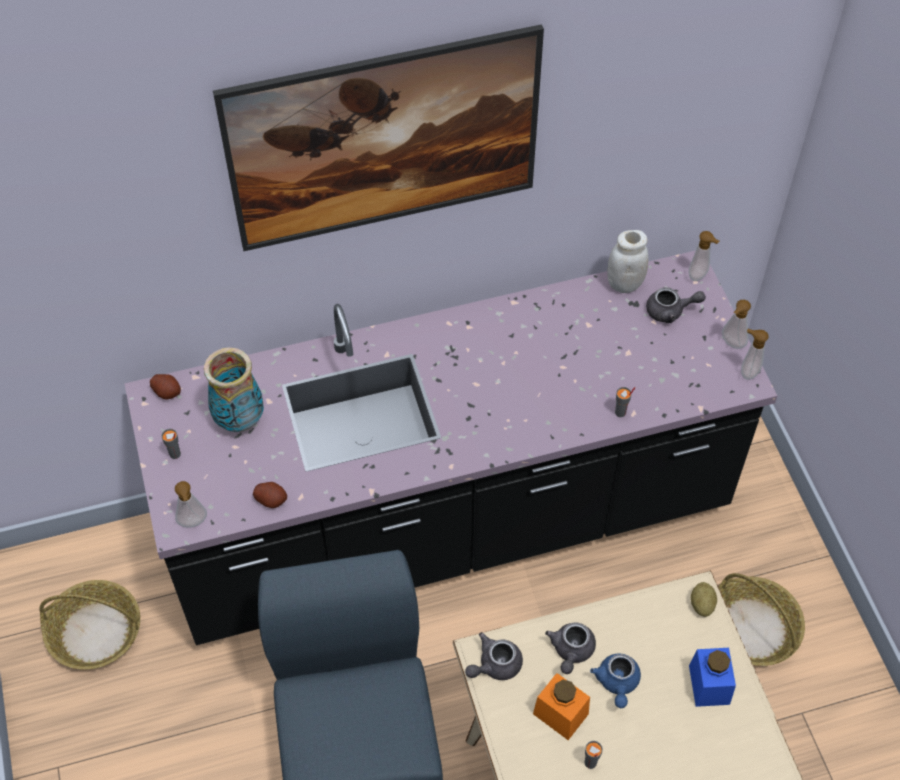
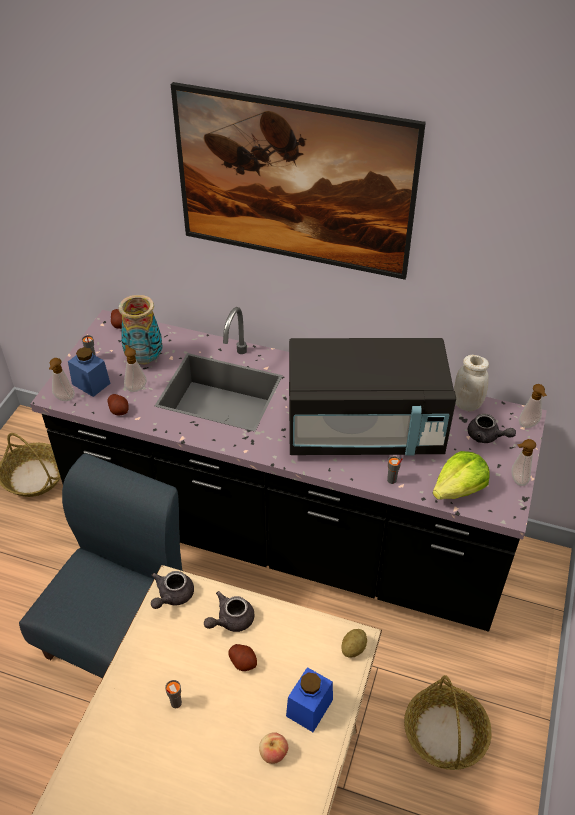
camera: 35 degrees right, 10 degrees down
grey teapot [465,632,523,680] -> grey teapot turned 60 degrees counterclockwise [151,571,194,609]
orange jar [533,673,590,740] -> none
blue teapot [590,654,641,708] -> potato [228,644,257,671]
soap dispenser [741,329,769,380] -> soap dispenser moved to [124,345,147,392]
none -> blue jar [68,347,111,397]
none -> apple [259,732,288,764]
none -> black microwave [289,338,456,456]
none -> lettuce [433,451,490,499]

